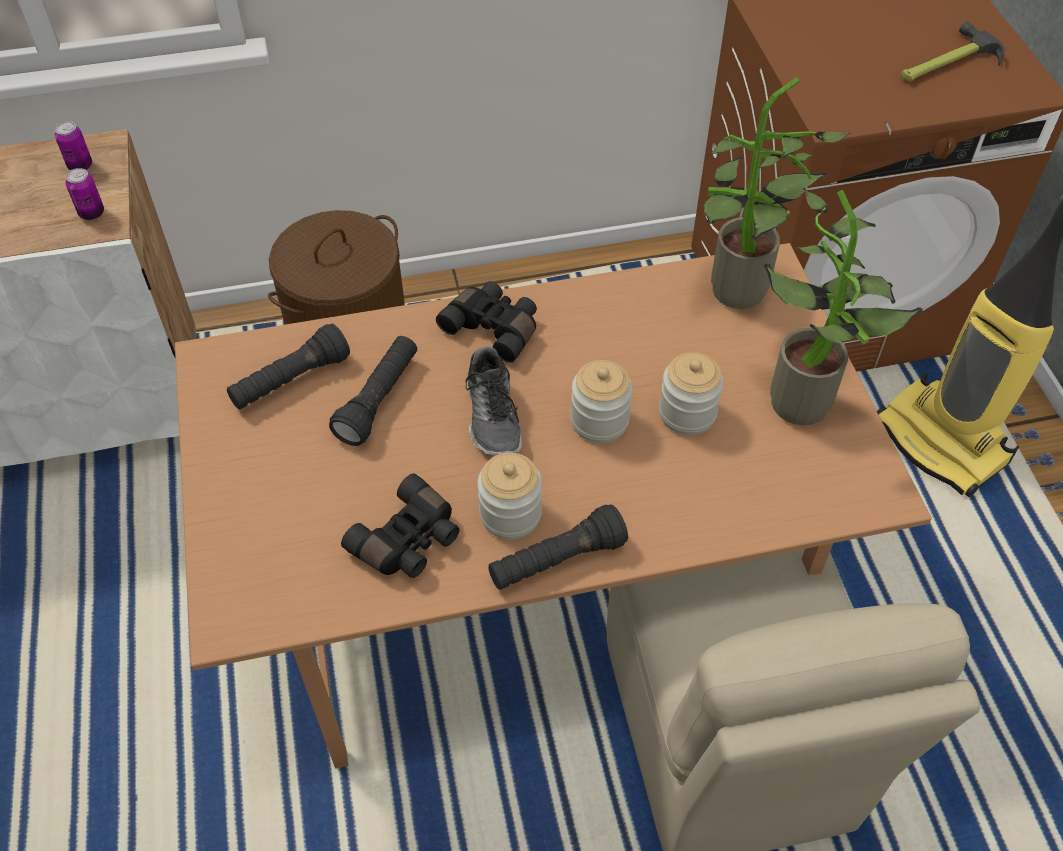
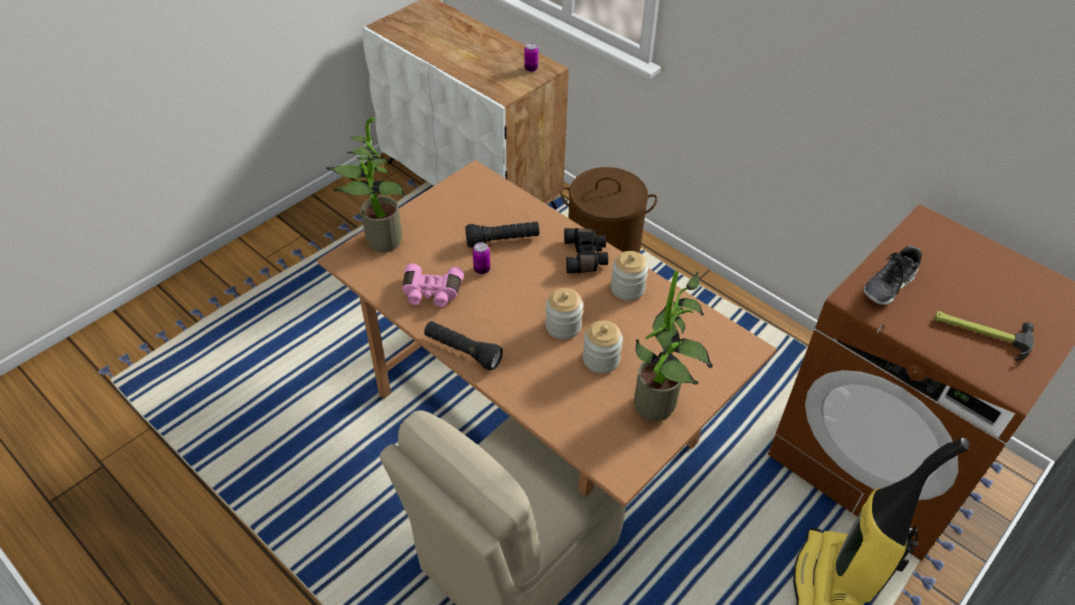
camera: 55 degrees right, 5 degrees down
can [65,168,104,220] -> can moved to [473,242,490,274]
black flashlight [227,324,350,409] -> none
black binoculars [341,474,459,578] -> pink binoculars [402,263,464,307]
shoe [466,346,522,456] -> shoe moved to [864,246,922,305]
jar [477,453,542,539] -> jar moved to [611,251,648,301]
potted plant [704,77,851,309] -> potted plant moved to [326,117,405,253]

